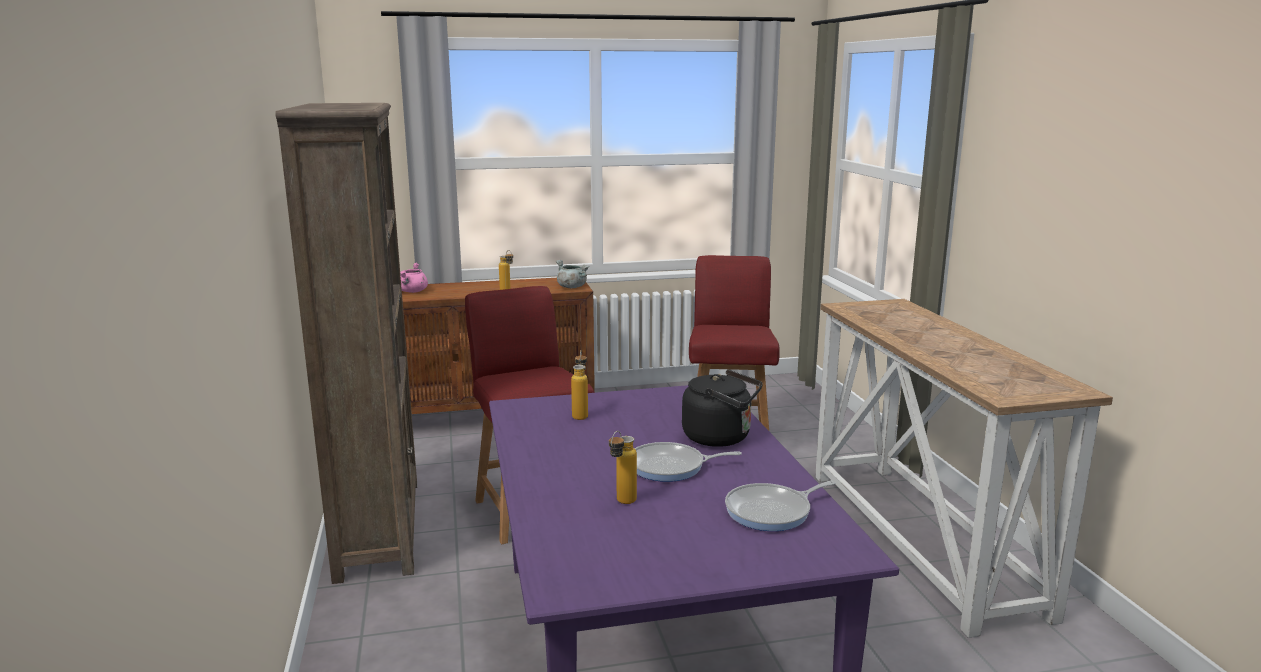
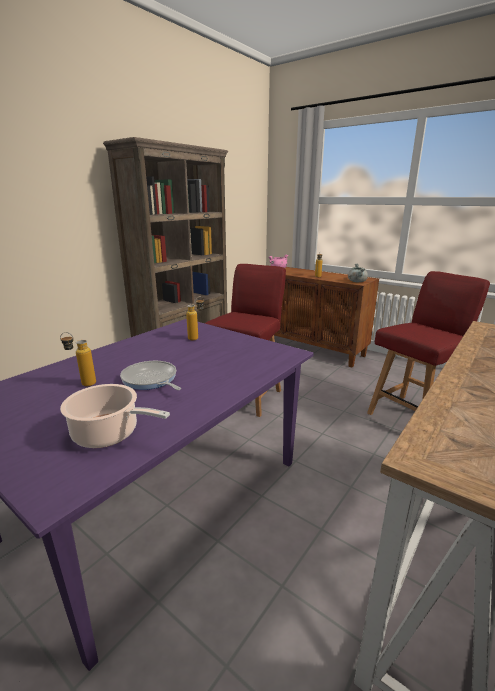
camera: 50 degrees right, 5 degrees up
black kettle [682,370,763,447] -> none
frying pan [725,480,835,531] -> cooking pot [60,384,170,448]

